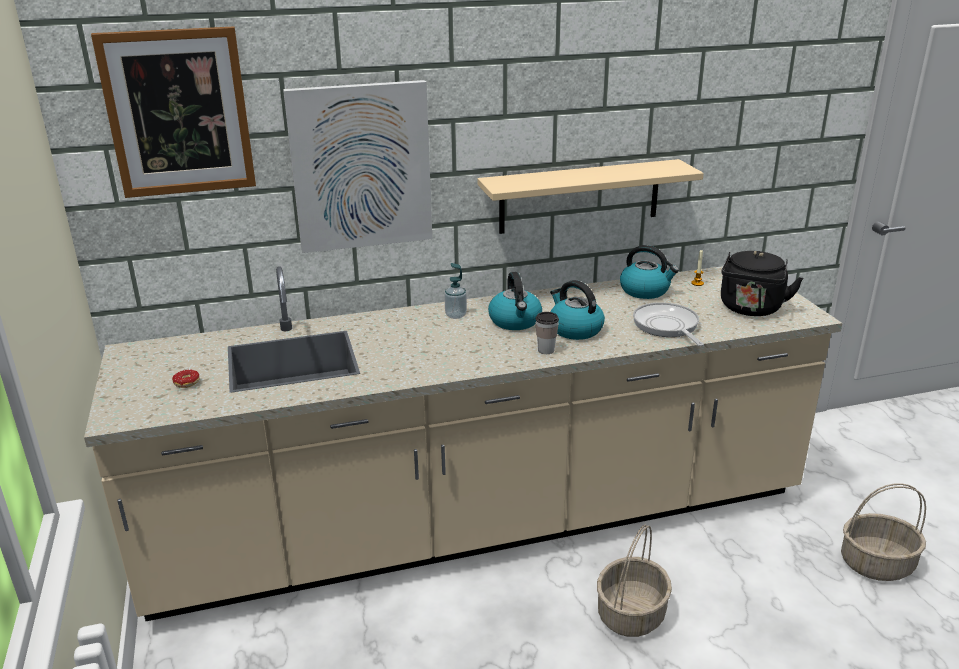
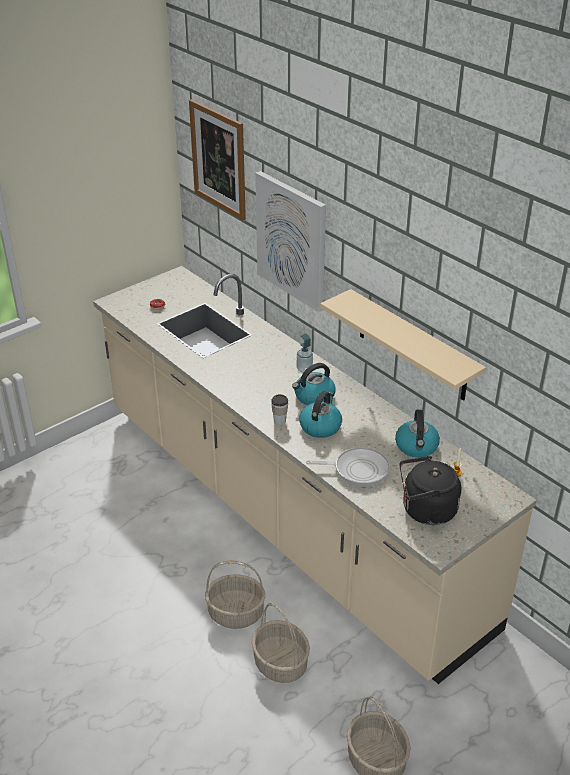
camera: 65 degrees right, 10 degrees up
frying pan [633,302,704,346] -> frying pan turned 45 degrees clockwise [306,447,390,487]
none -> basket [252,603,310,683]

